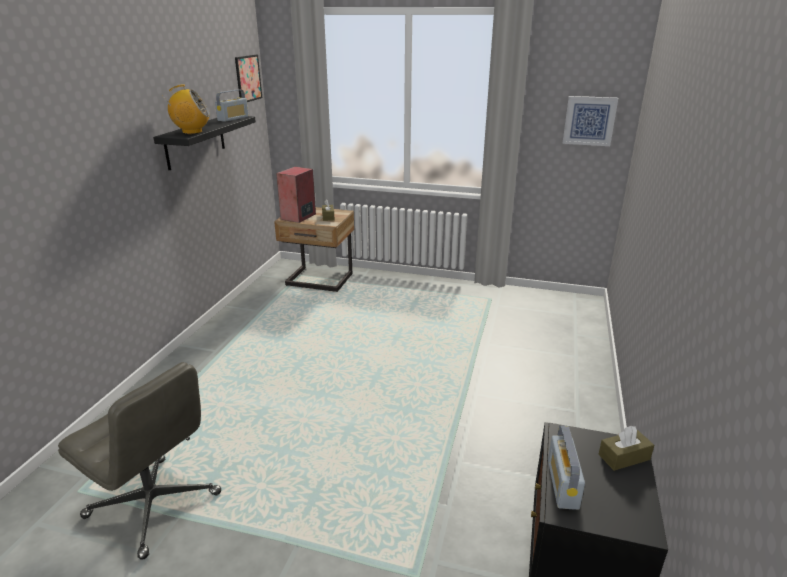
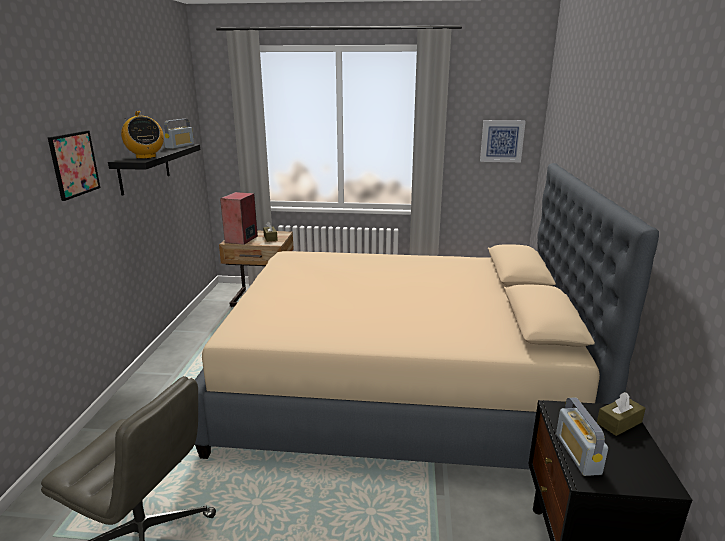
camera: 10 degrees left, 5 degrees down
radio [165,85,210,134] -> radio turned 75 degrees clockwise [121,111,164,159]
picture [235,55,262,102] -> picture moved to [48,130,100,201]
none -> beige bed [195,163,659,469]

